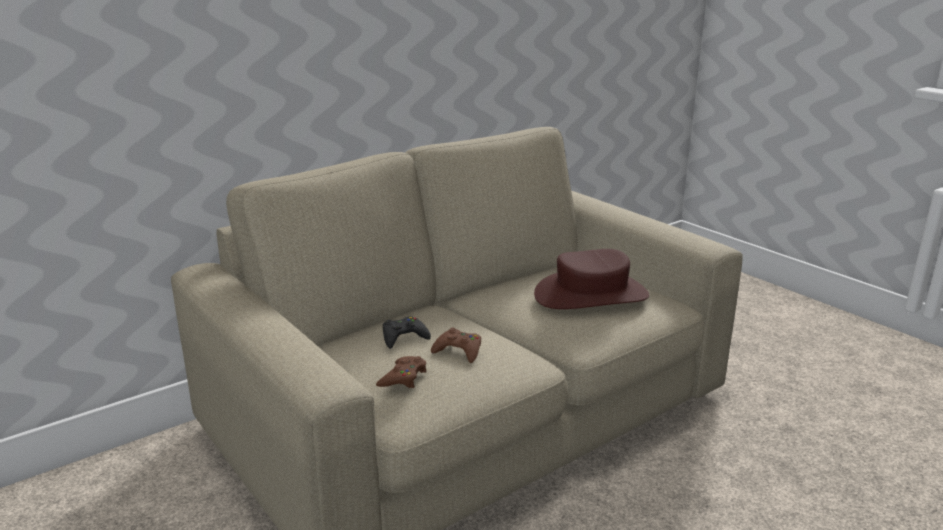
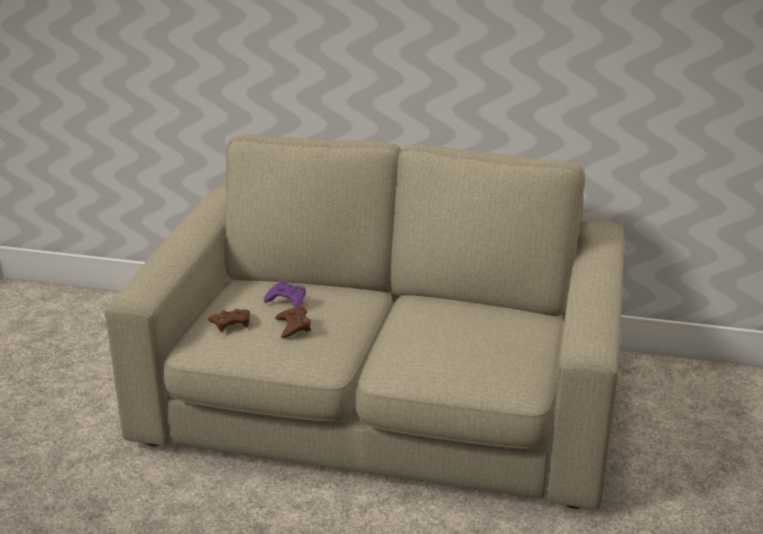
camera: 50 degrees right, 5 degrees up
black game controller [383,316,431,349] -> purple game controller [264,281,306,308]
brown hat [534,249,649,309] -> none

